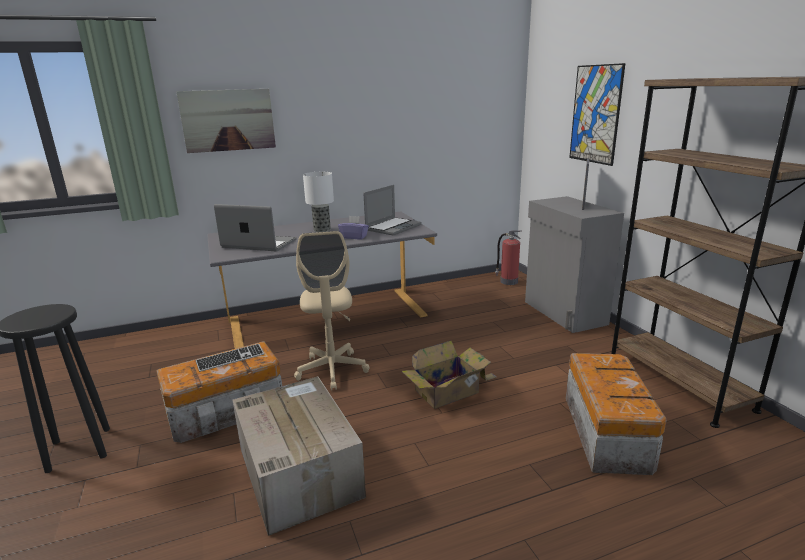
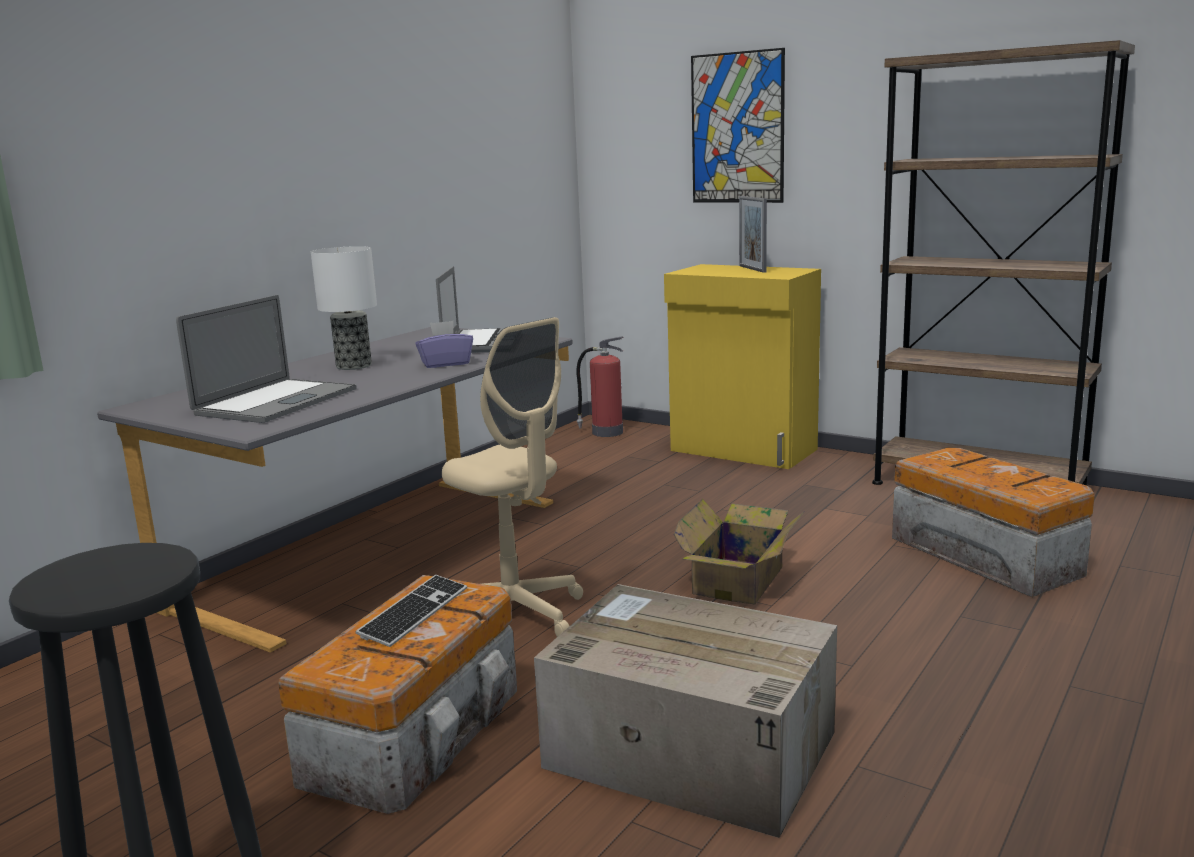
camera: 35 degrees left, 5 degrees down
picture [176,89,276,153] -> none
laptop [214,204,297,251] -> laptop turned 135 degrees clockwise [176,295,357,423]
grey cabinet [525,196,624,333] -> yellow cabinet [664,264,821,469]

